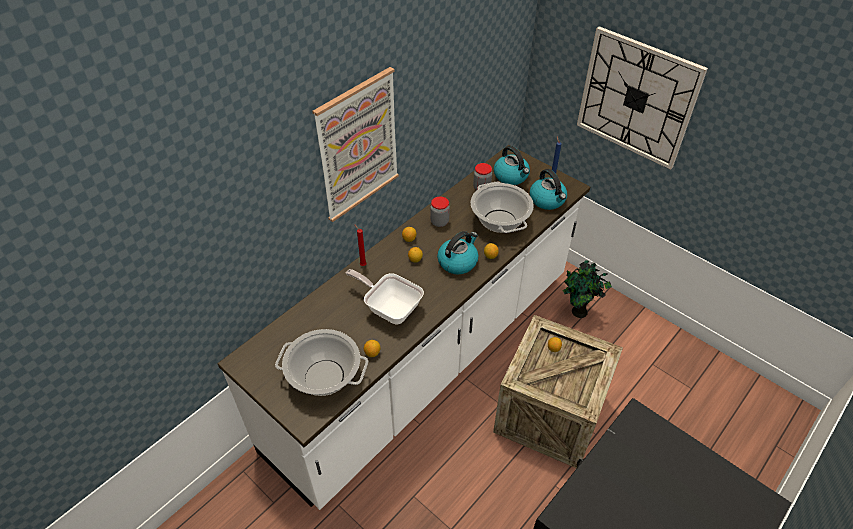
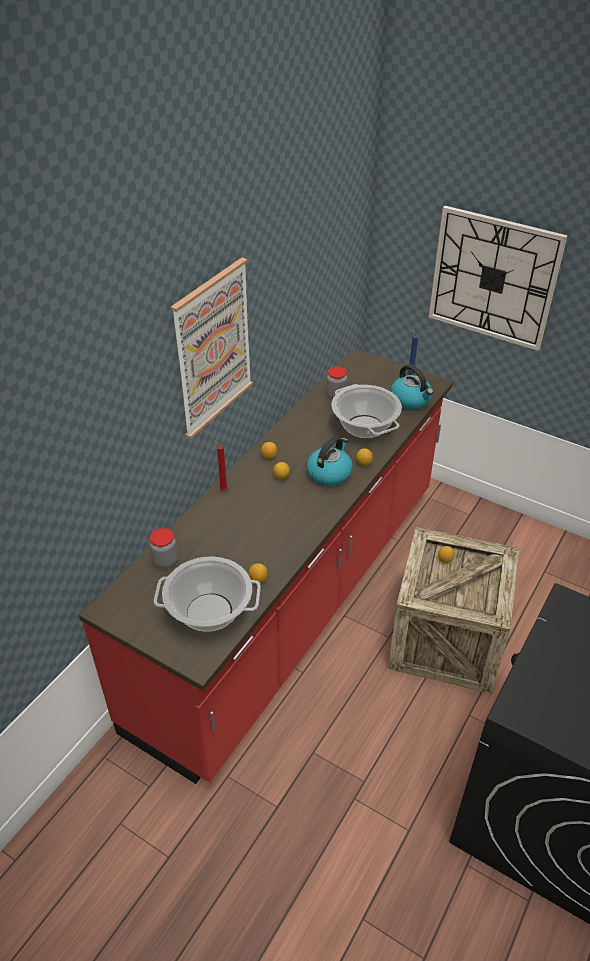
camera: 10 degrees left, 5 degrees down
white counter [217,145,590,510] -> red counter [79,349,453,784]
frying pan [346,269,424,324] -> none
jar [430,197,450,227] -> jar moved to [149,528,178,568]
kettle [494,146,530,185] -> none
potted plant [563,260,612,318] -> none

